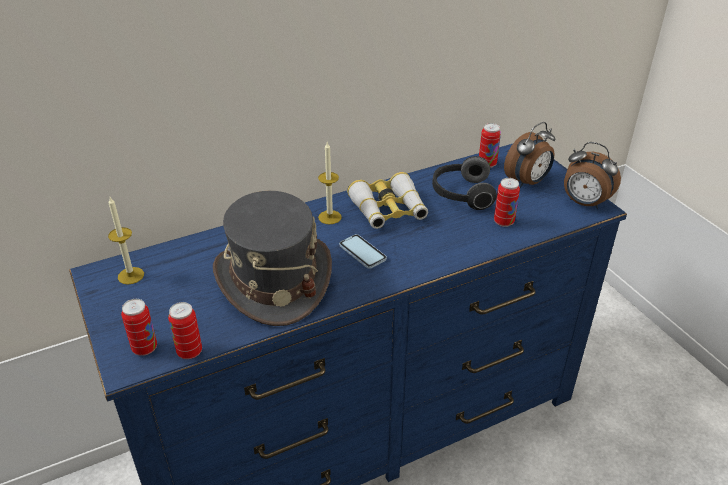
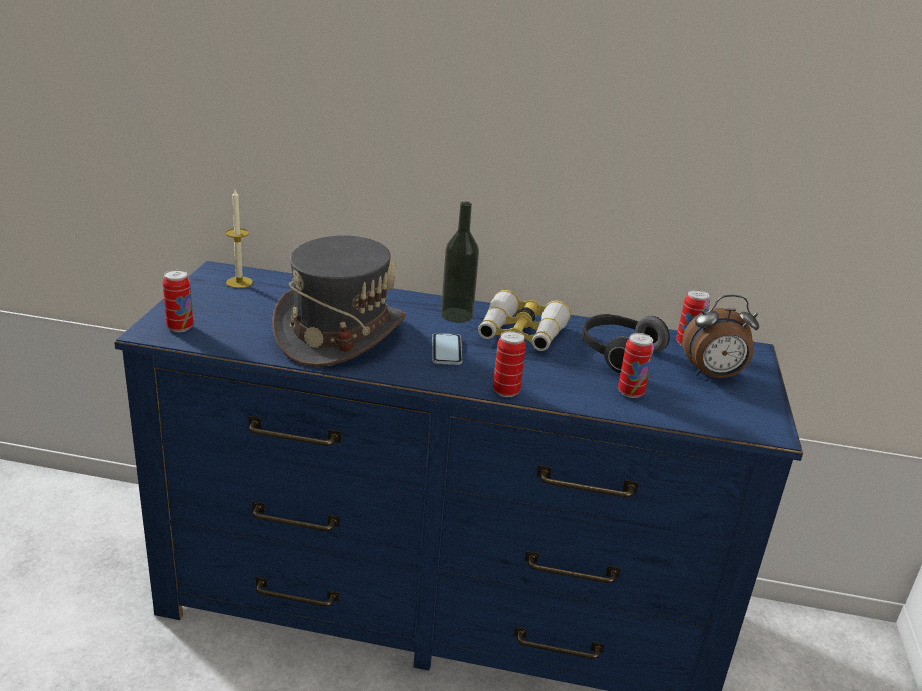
camera: 35 degrees right, 10 degrees down
can [168,302,202,359] -> can moved to [493,331,526,397]
candle [318,142,342,225] -> bottle [441,201,479,323]
alarm clock [564,142,621,209] -> none

